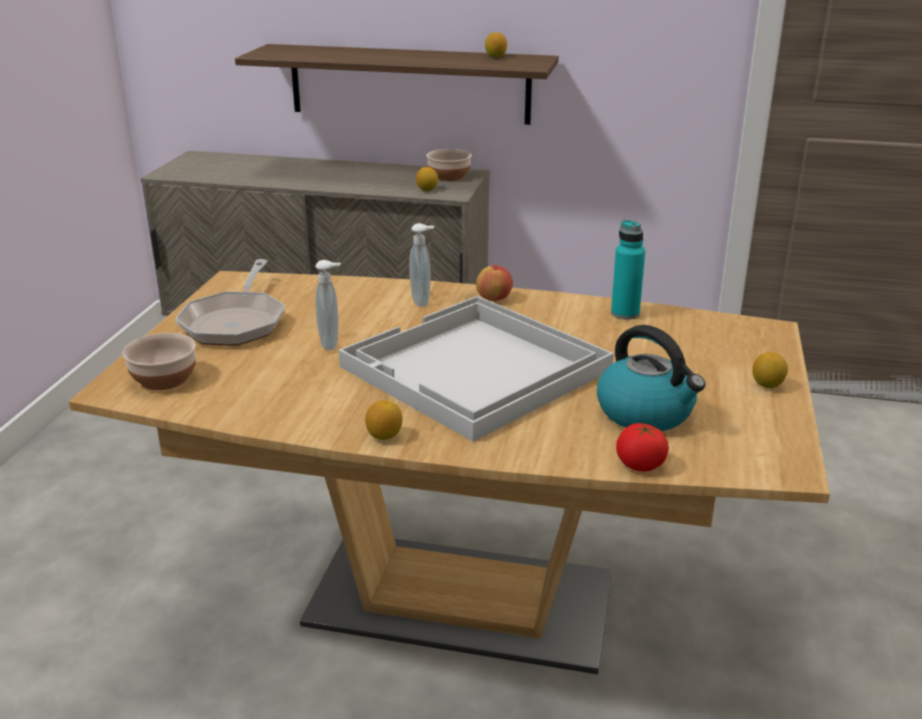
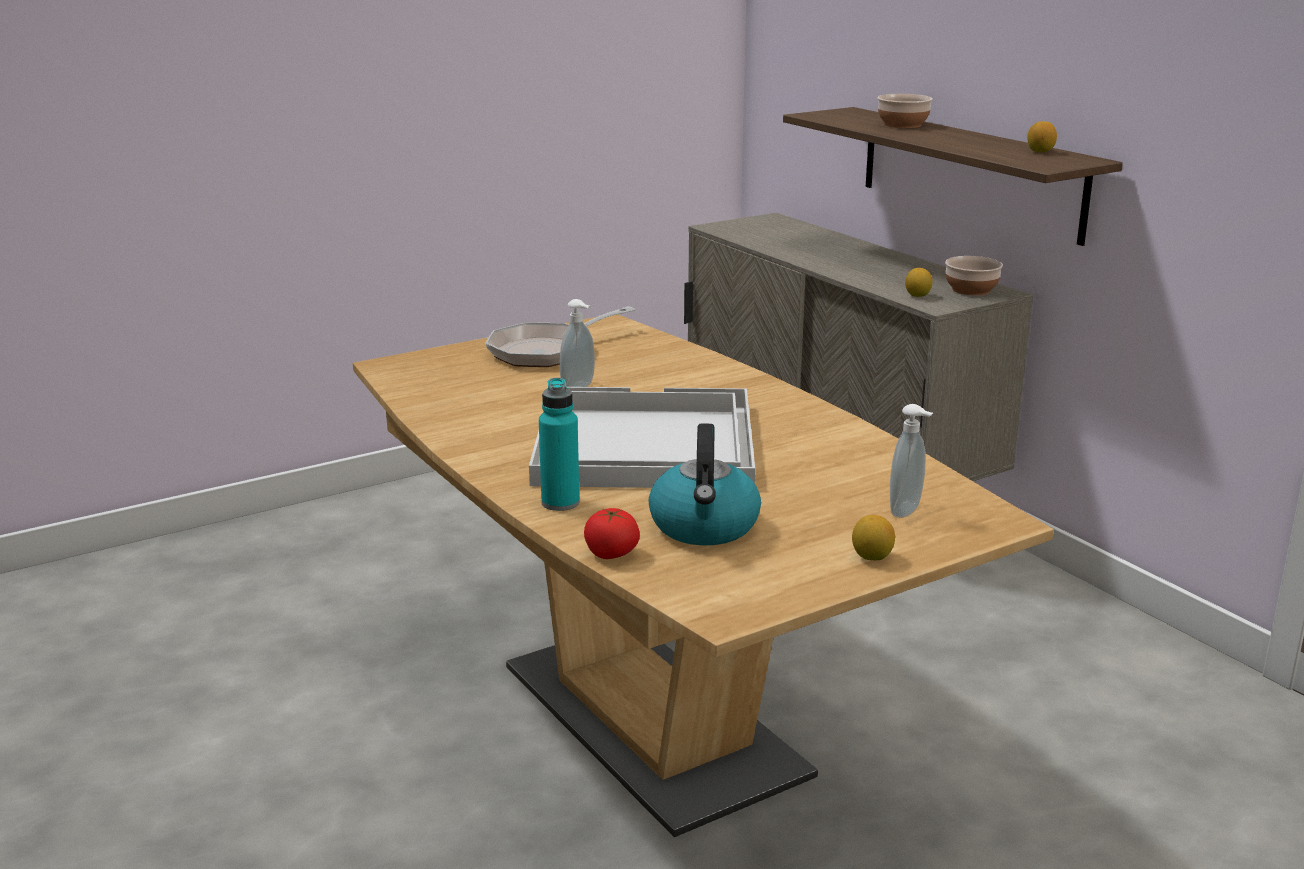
camera: 45 degrees right, 5 degrees down
bowl [122,333,196,390] -> bowl moved to [878,94,933,128]
lemon [365,400,403,440] -> none
soap dispenser [409,223,434,307] -> soap dispenser moved to [890,404,933,518]
apple [476,264,513,301] -> none
turquoise bottle [611,220,645,320] -> turquoise bottle moved to [539,378,580,511]

